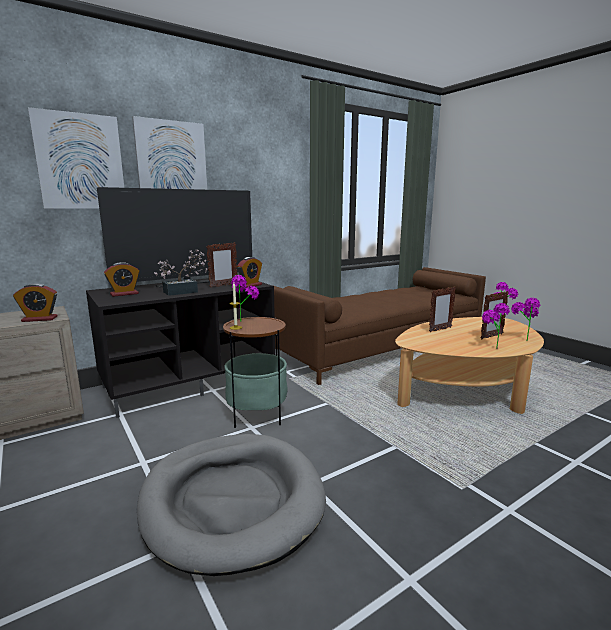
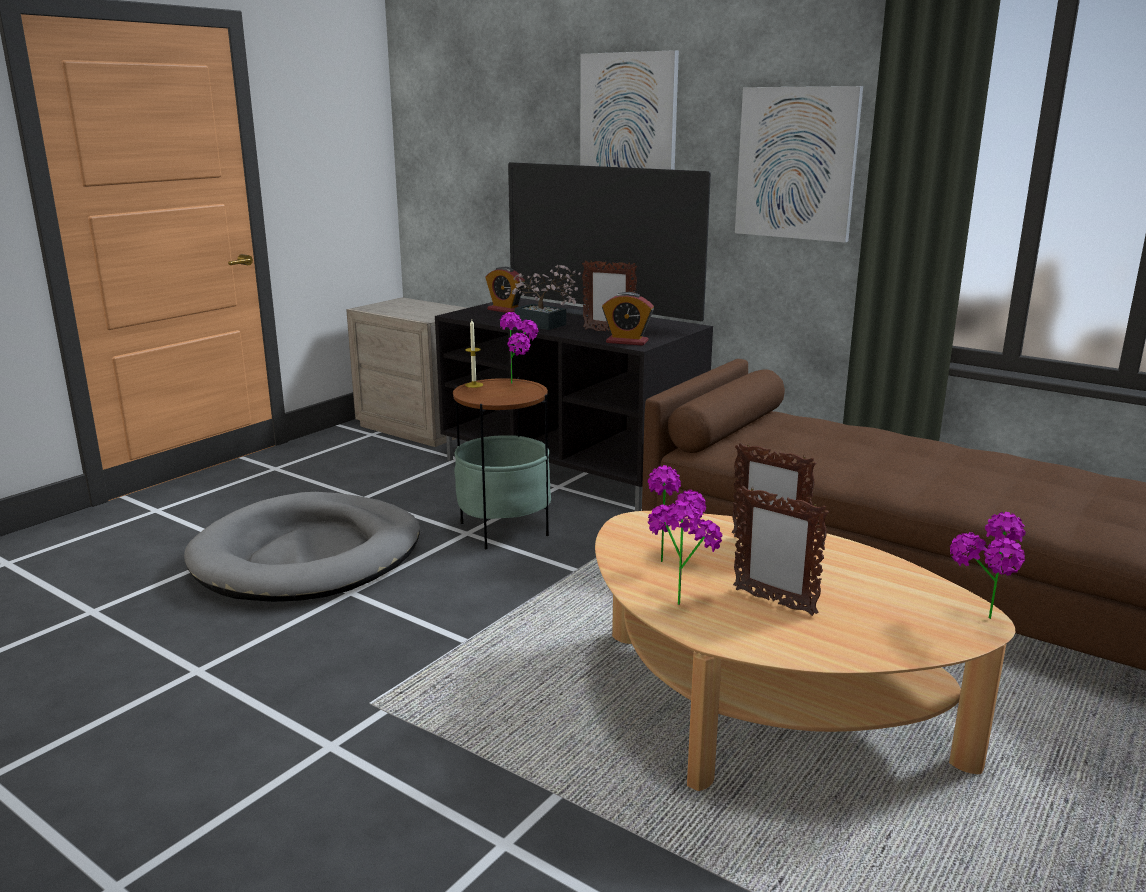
camera: 70 degrees right, 5 degrees up
alarm clock [13,283,58,322] -> none
picture [28,107,124,209] -> picture moved to [735,86,863,243]
potted plant [511,297,540,341] -> potted plant moved to [648,465,706,562]

